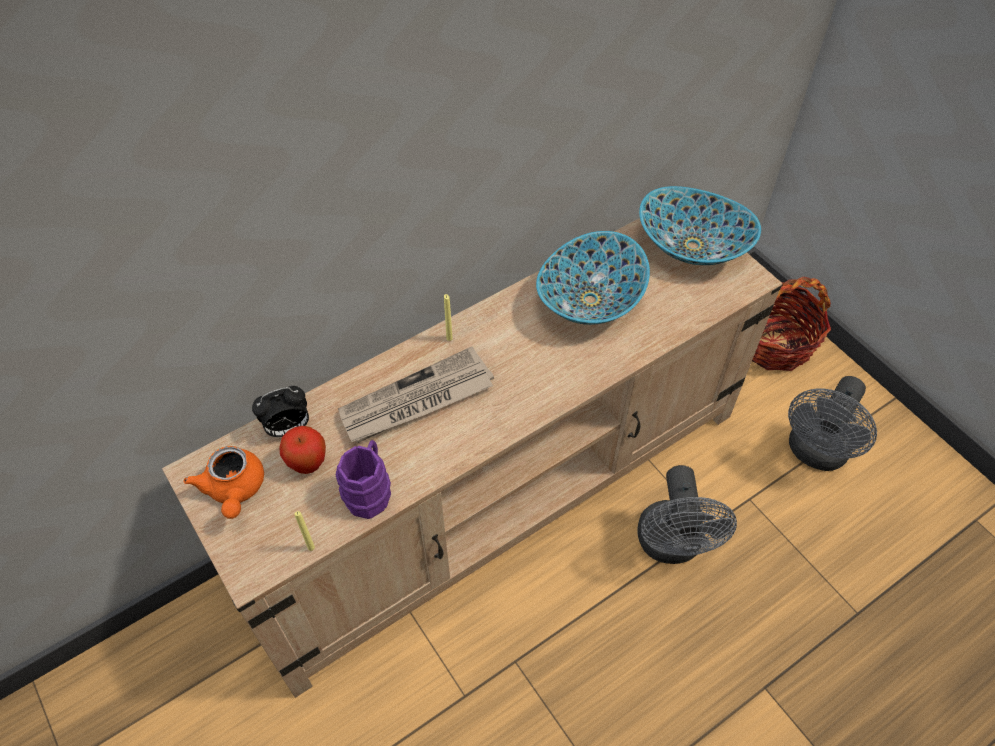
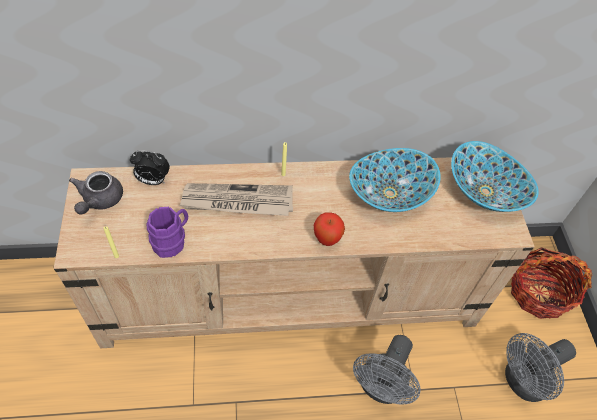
camera: 25 degrees right, 0 degrees up
orange teapot [183,446,264,519] -> grey teapot [69,171,123,215]
apple [279,426,326,474] -> apple moved to [313,212,345,246]

